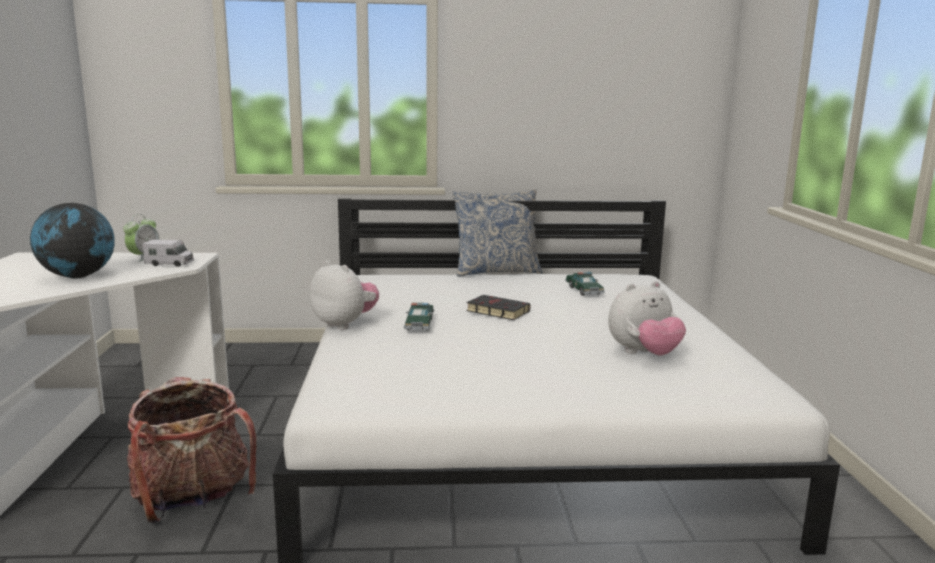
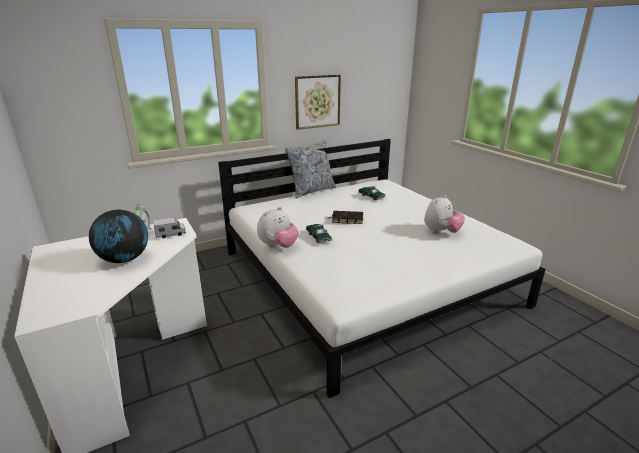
camera: 25 degrees left, 10 degrees up
backpack [127,377,256,523] -> none
plush toy [310,261,379,330] -> plush toy turned 120 degrees clockwise [257,207,299,248]
none -> picture [295,75,341,130]

